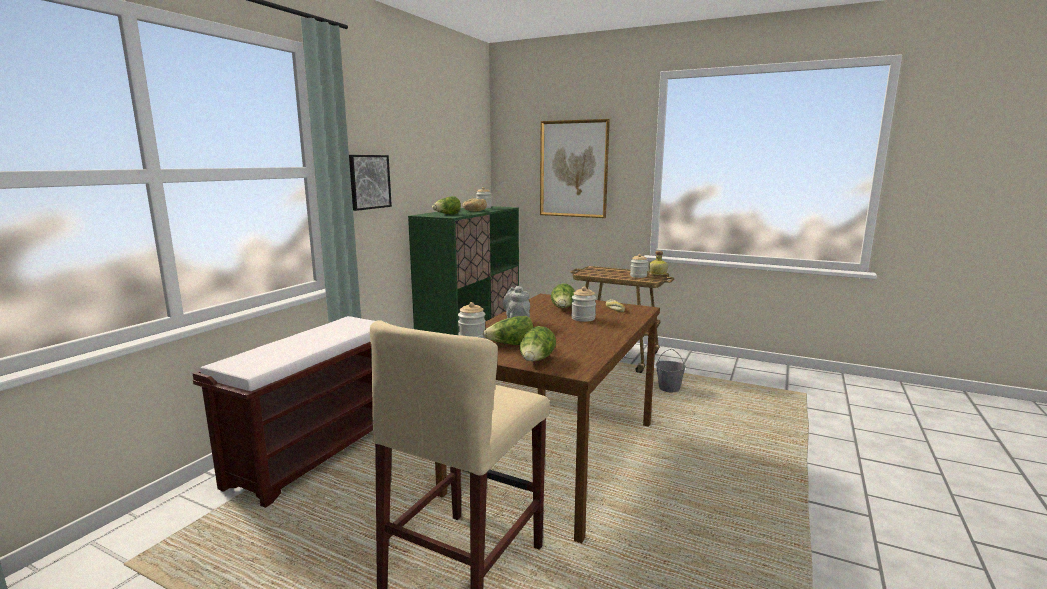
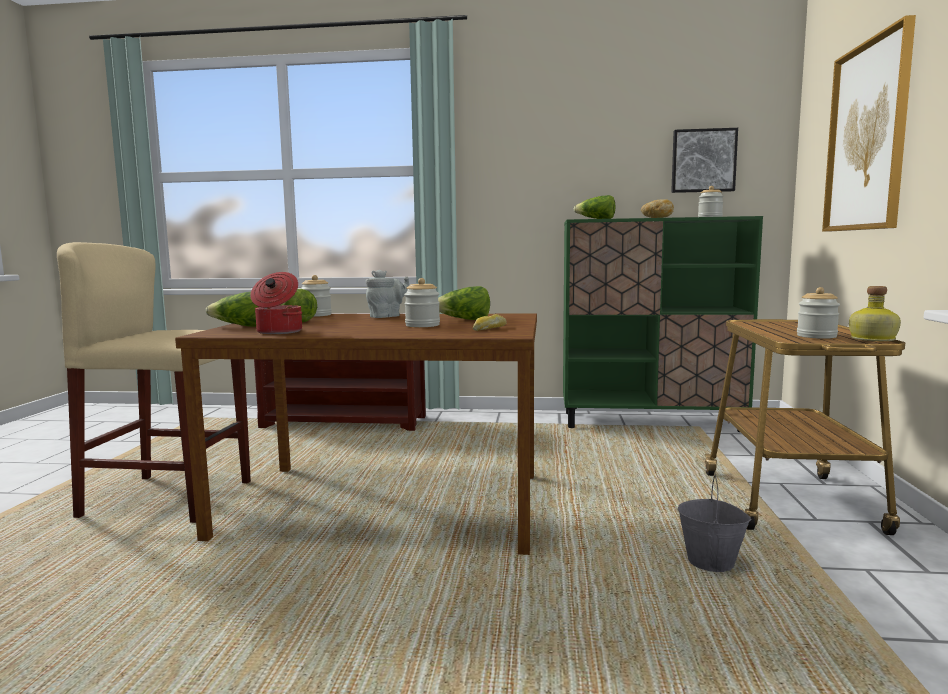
camera: 70 degrees right, 5 degrees down
picture [349,155,392,211] -> picture moved to [671,128,738,193]
none -> cooking pot [250,272,302,334]

